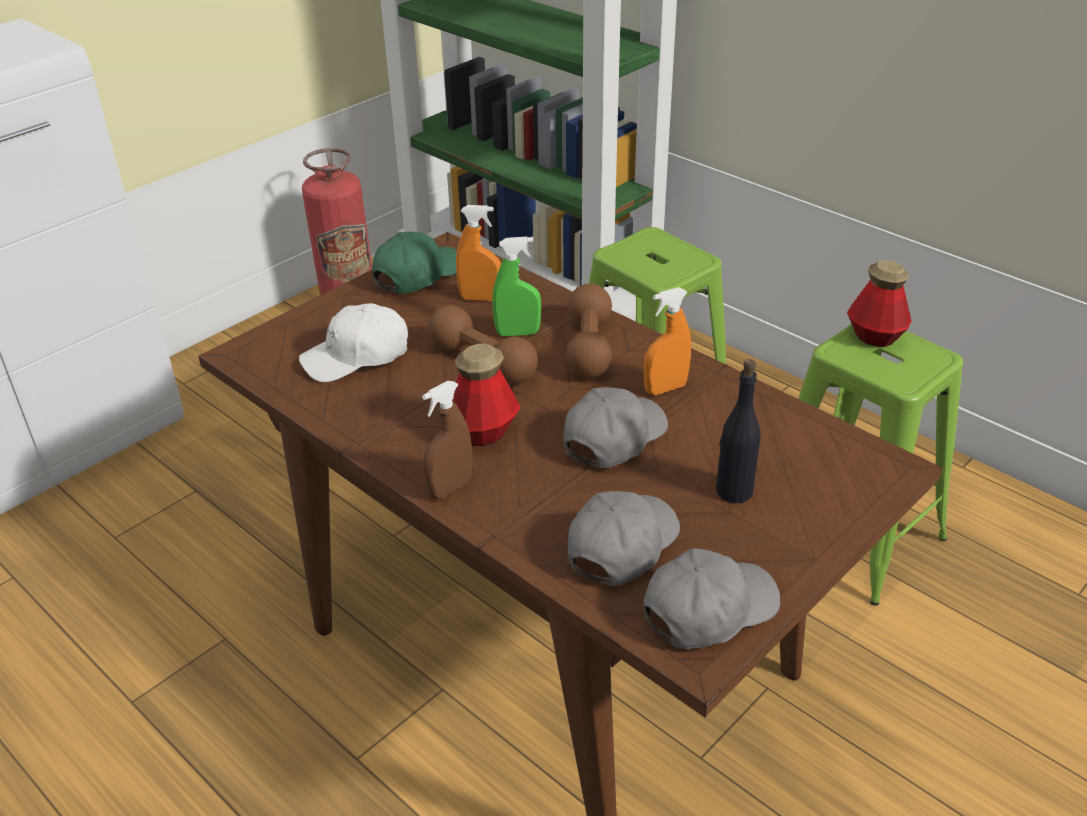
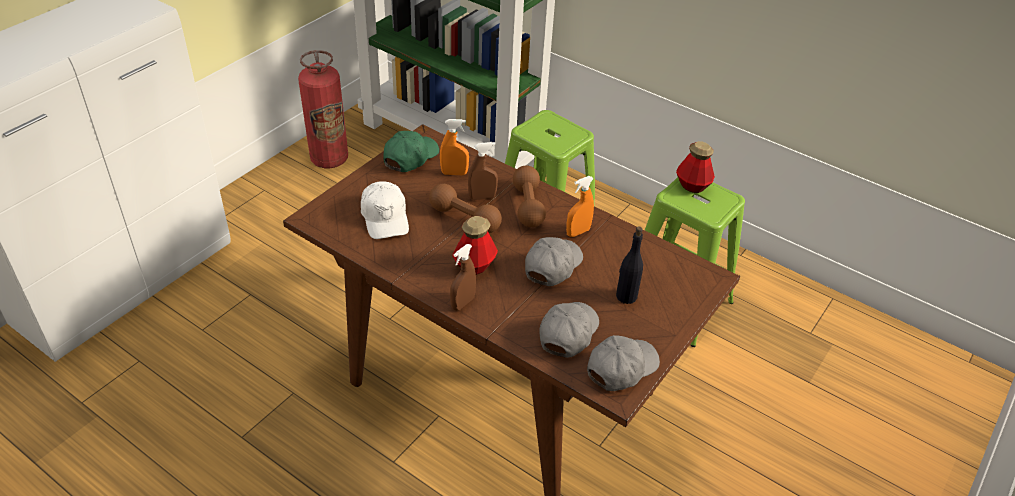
camera: 10 degrees left, 5 degrees up
white cap [299,303,408,382] -> white cap turned 75 degrees counterclockwise [361,181,409,239]
green spray bottle [492,236,541,336] -> brown spray bottle [468,142,498,200]

